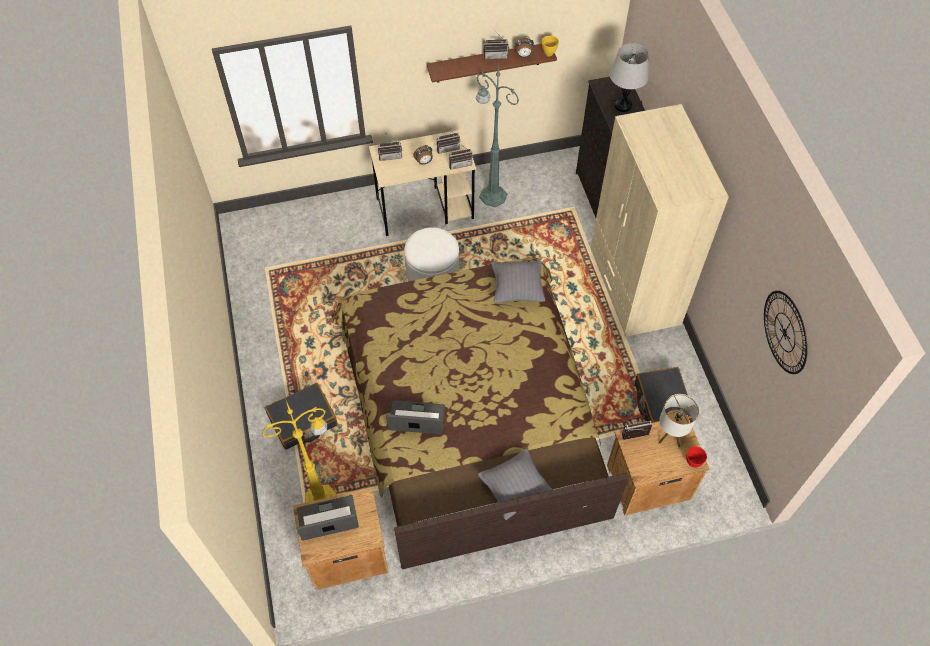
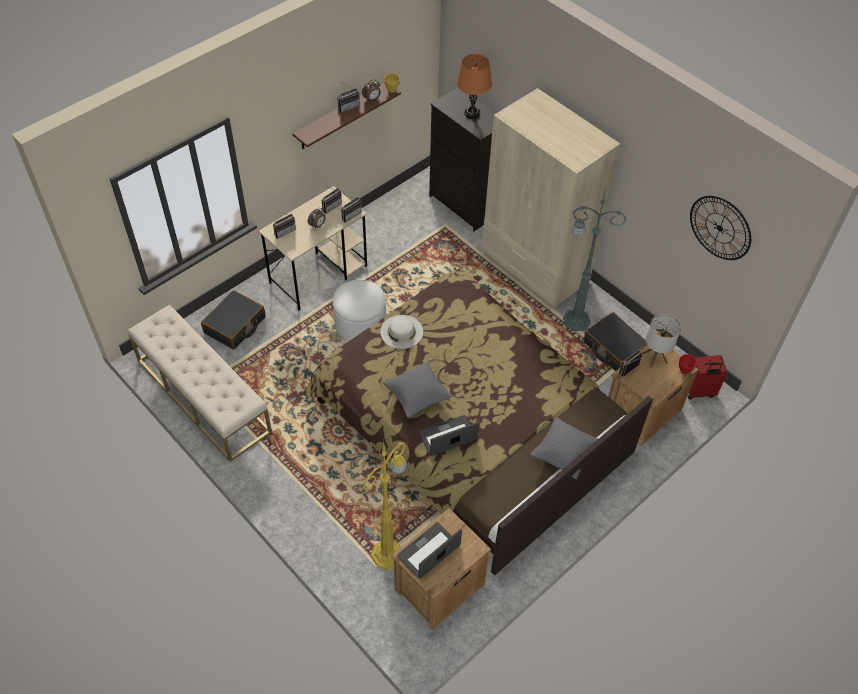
camera: 30 degrees left, 5 degrees down
black suitcase [265,383,338,450] -> black suitcase moved to [201,290,266,350]
green floor lamp [476,60,519,207] -> green floor lamp moved to [563,188,626,331]
grey pillow [491,261,545,303] -> grey pillow moved to [383,361,452,418]
grey table lamp [610,43,649,112] -> orange table lamp [457,54,492,119]
none -> beige bench [127,305,272,462]
none -> white hat [380,315,423,349]
none -> red suitcase [688,355,728,400]

